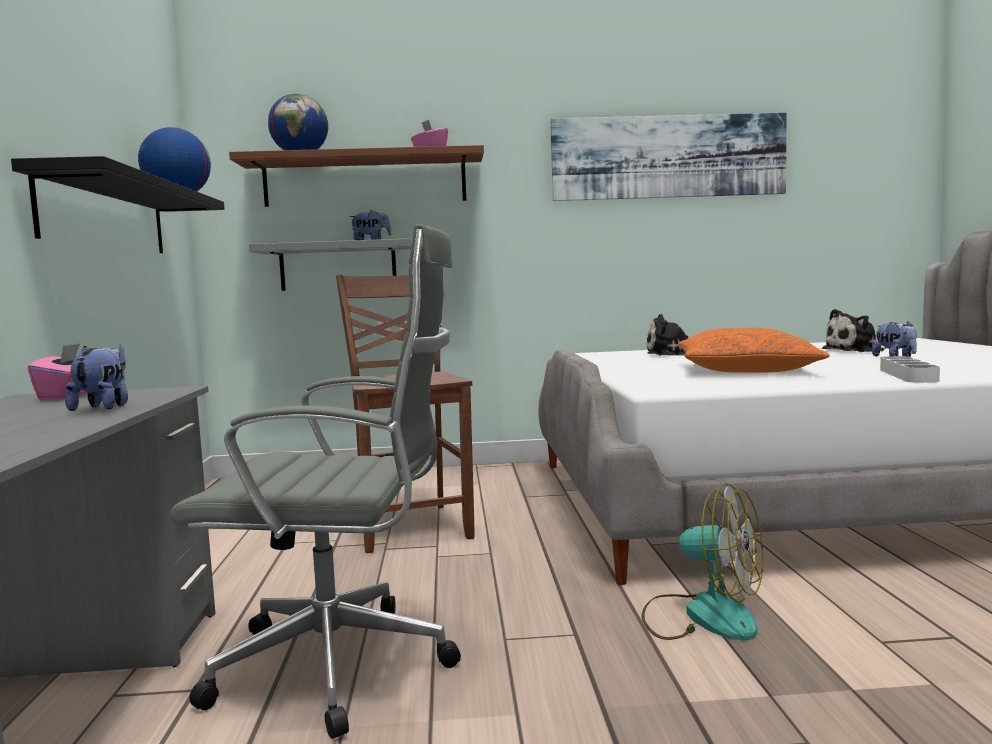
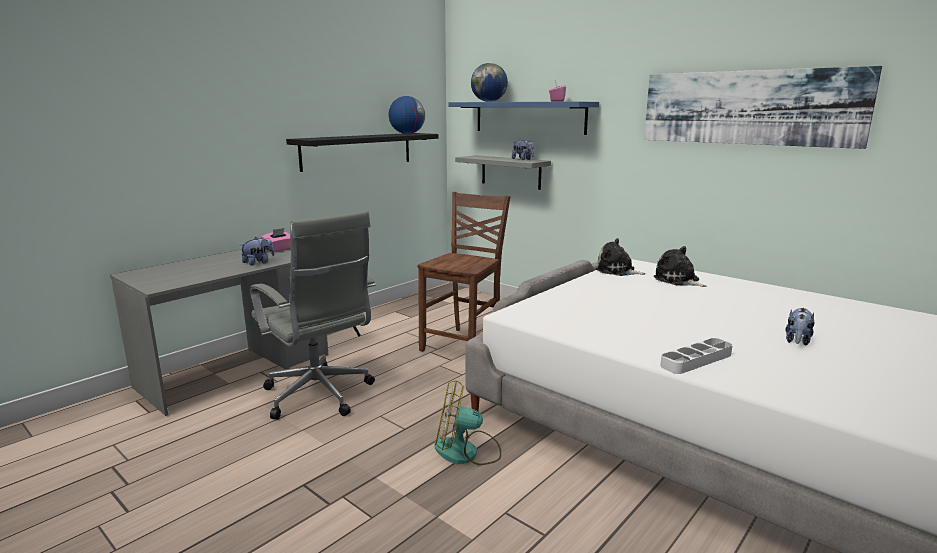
camera: 45 degrees right, 10 degrees up
brown shelf [229,145,484,207] -> blue shelf [448,102,599,135]
fan [641,483,763,640] -> fan turned 105 degrees clockwise [434,380,502,465]
orange pillow [678,328,830,372] -> none
plush toy [822,309,886,352] -> plush toy moved to [596,238,646,276]

